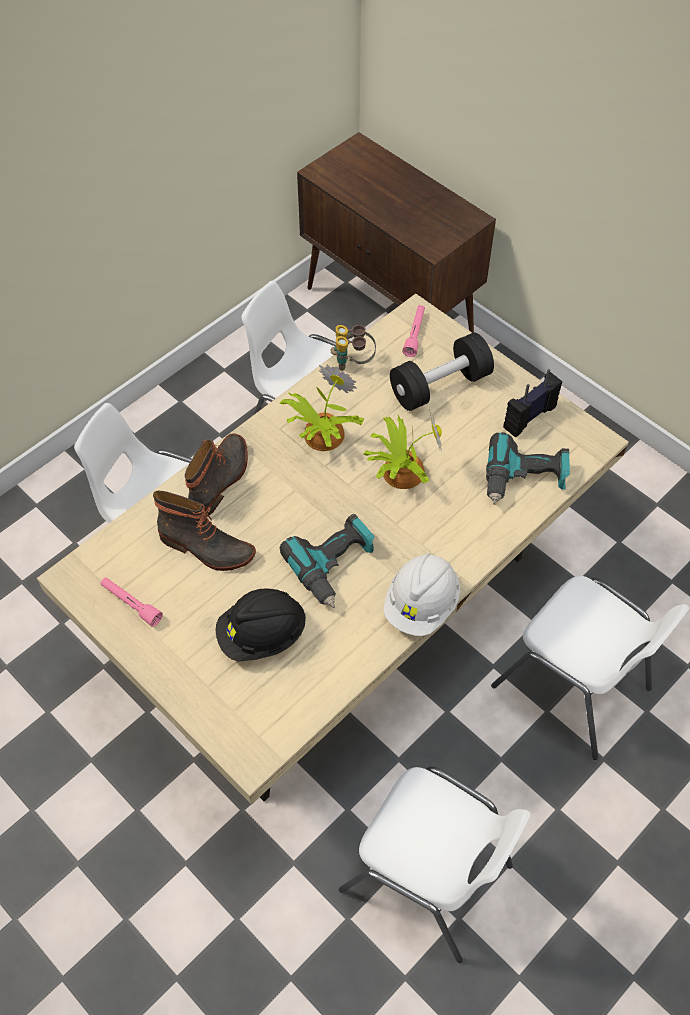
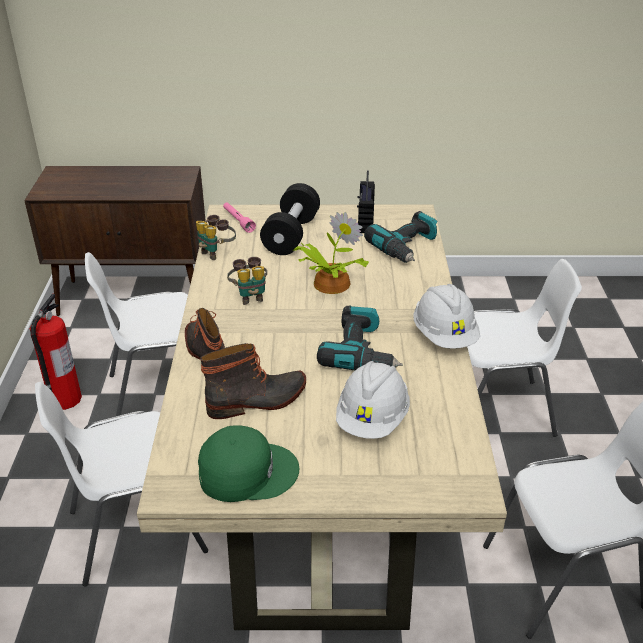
camera: 45 degrees left, 20 degrees down
pink flashlight [101,577,163,627] -> green cap [198,425,299,502]
black hard hat [215,588,306,662] -> white hard hat [336,361,410,439]
potted plant [279,365,364,451] -> binoculars [227,257,267,305]
none -> fire extinguisher [30,294,82,410]

